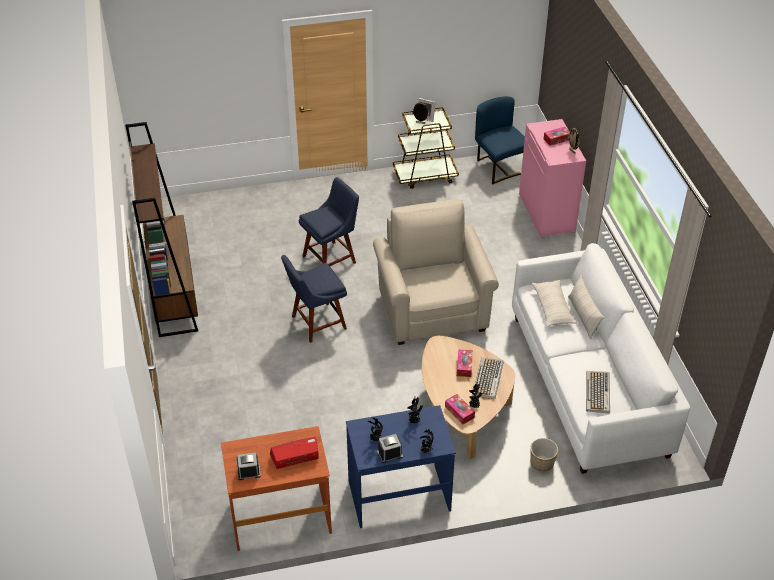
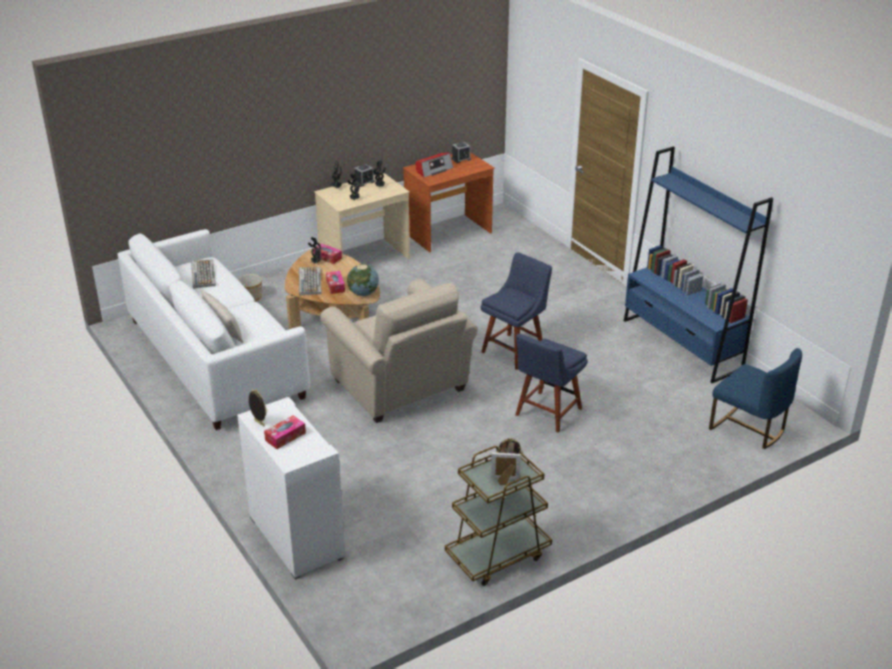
camera: 160 degrees right, 10 degrees down
brown bookcase [125,122,198,337] -> blue bookcase [624,146,773,383]
blue desk [346,405,456,528] -> beige desk [314,173,410,259]
blue chair [475,96,525,184] -> blue chair moved to [709,348,802,449]
pink cabinet [519,119,586,238] -> white cabinet [237,397,345,580]
beige pillow [532,280,577,326] -> none
none -> globe [347,264,379,296]

